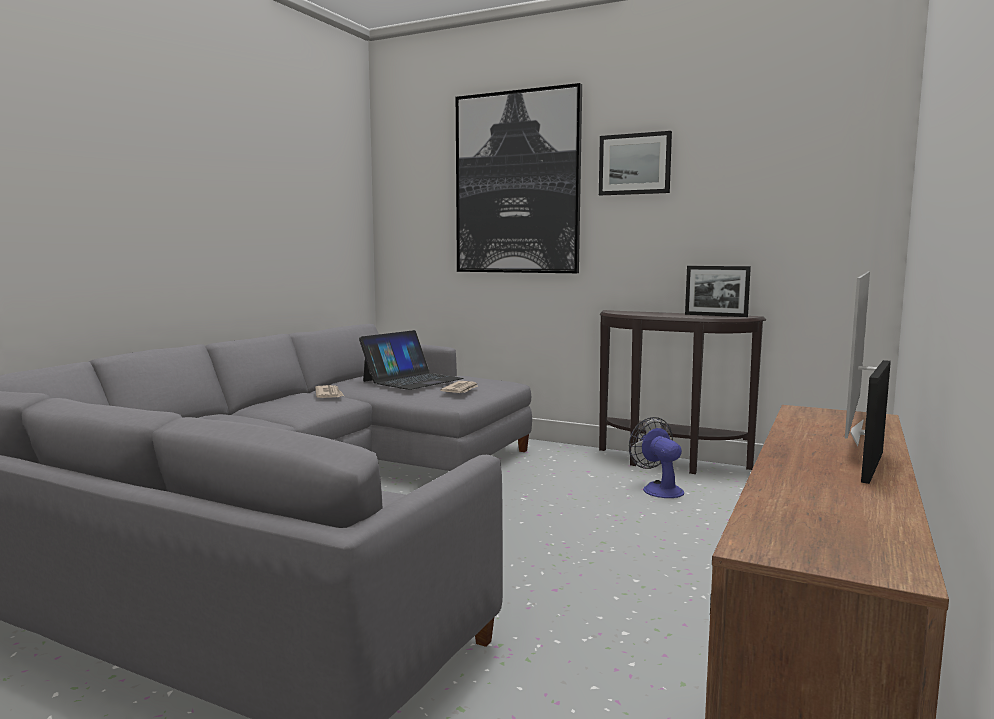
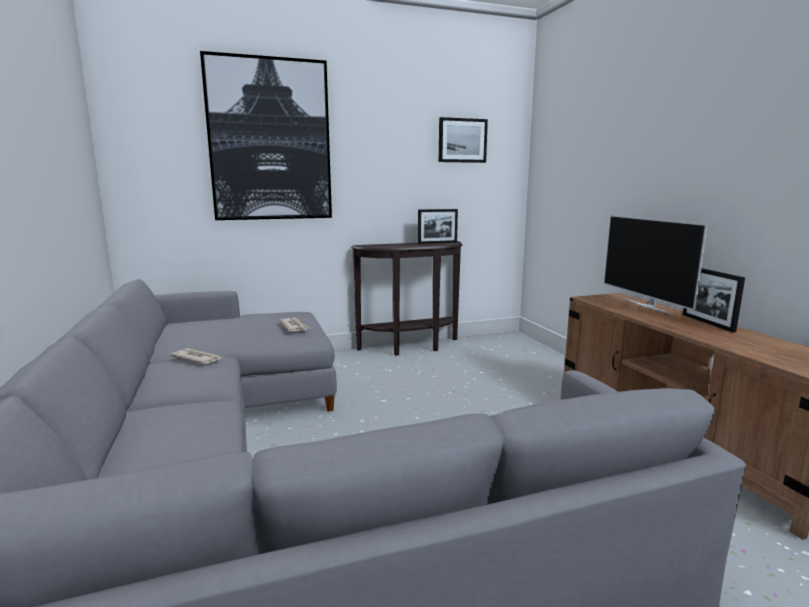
camera: 45 degrees left, 5 degrees up
laptop [359,330,464,390] -> none
picture [599,131,672,195] -> picture moved to [439,117,488,163]
fan [629,417,684,498] -> none

